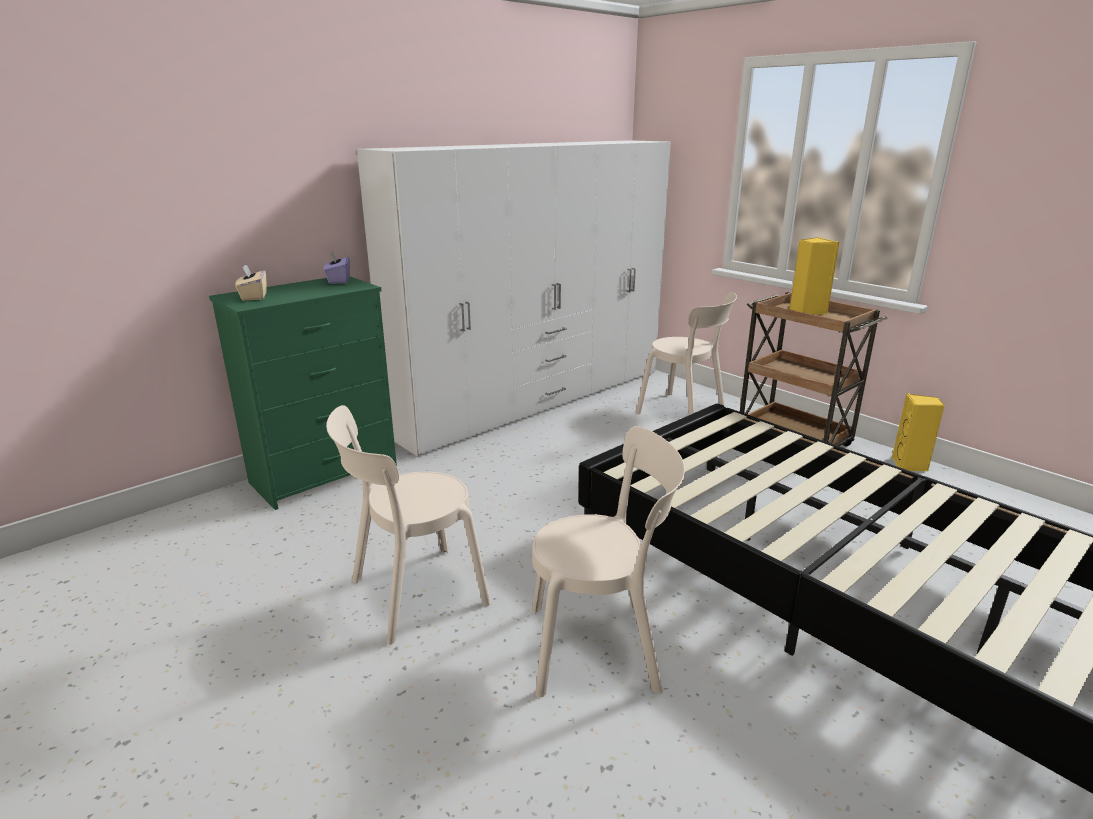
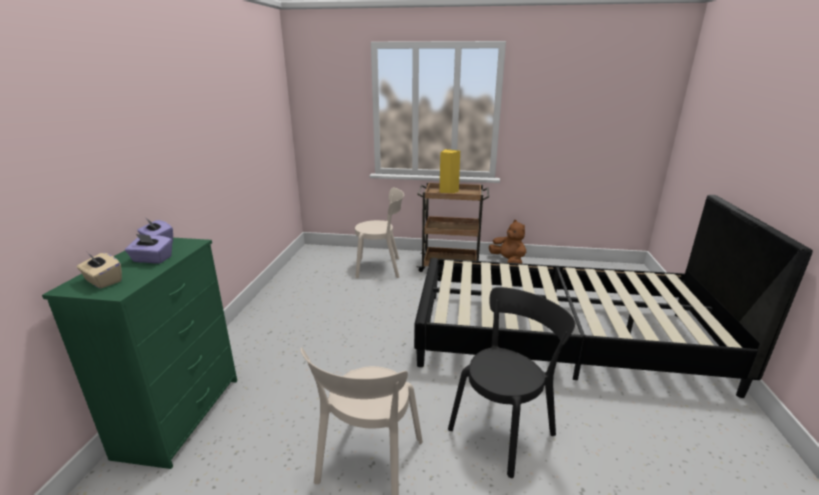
camera: 40 degrees left, 0 degrees up
white wardrobe [357,140,671,457] -> none
beige chair [532,426,685,697] -> black chair [448,287,575,478]
yellow speaker [892,394,945,471] -> brown plush toy [489,220,526,264]
none -> purple tissue box [125,234,172,264]

